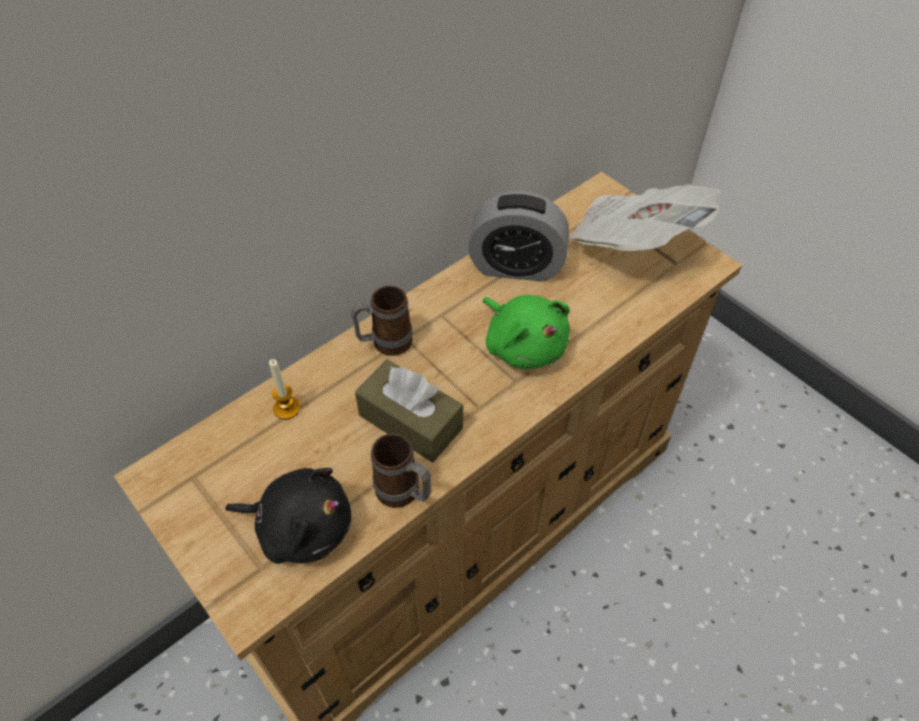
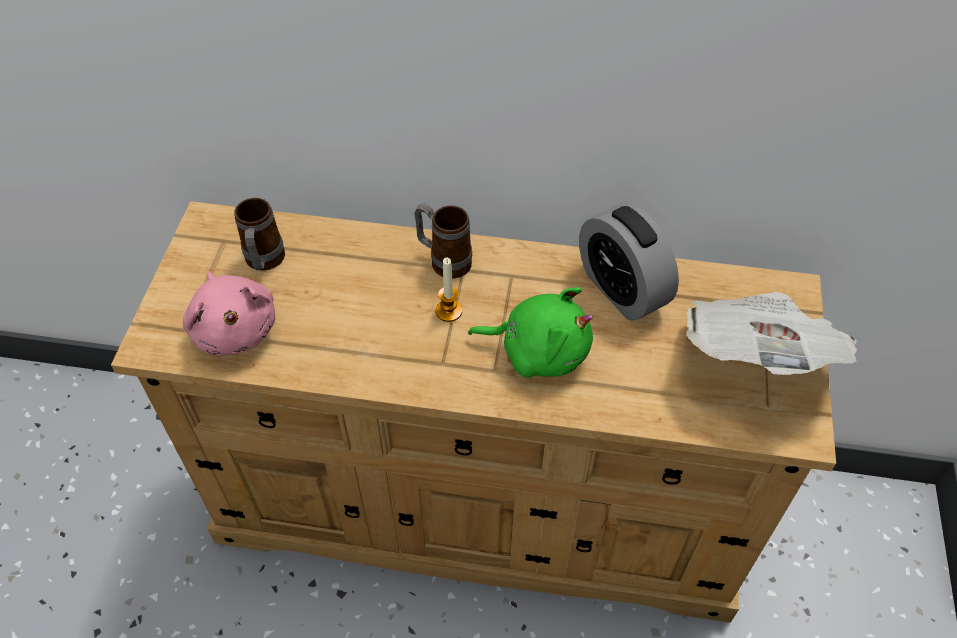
camera: 50 degrees right, 0 degrees up
black plush toy [225,468,351,564] -> pink plush toy [183,271,275,356]
candle [269,359,300,419] -> candle moved to [436,258,462,322]
brown tissue box [355,359,463,462] -> none
mug [371,433,431,508] -> mug moved to [234,198,285,271]
green plush toy [483,295,570,370] -> green plush toy turned 90 degrees counterclockwise [468,287,593,378]

